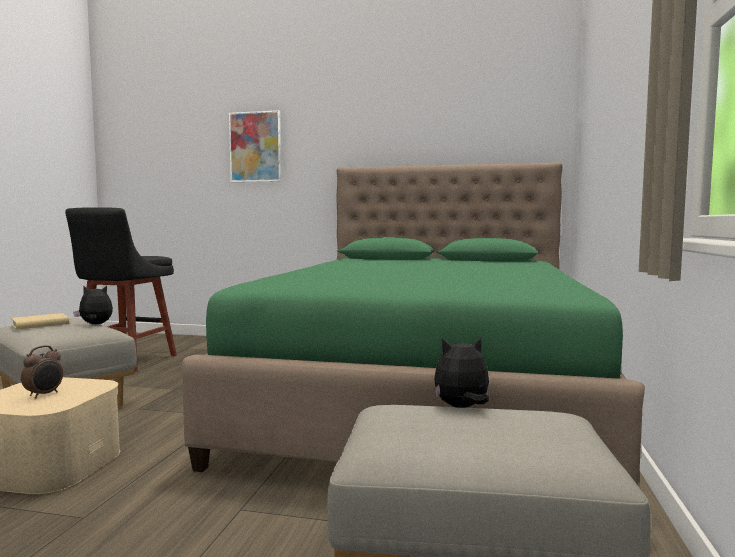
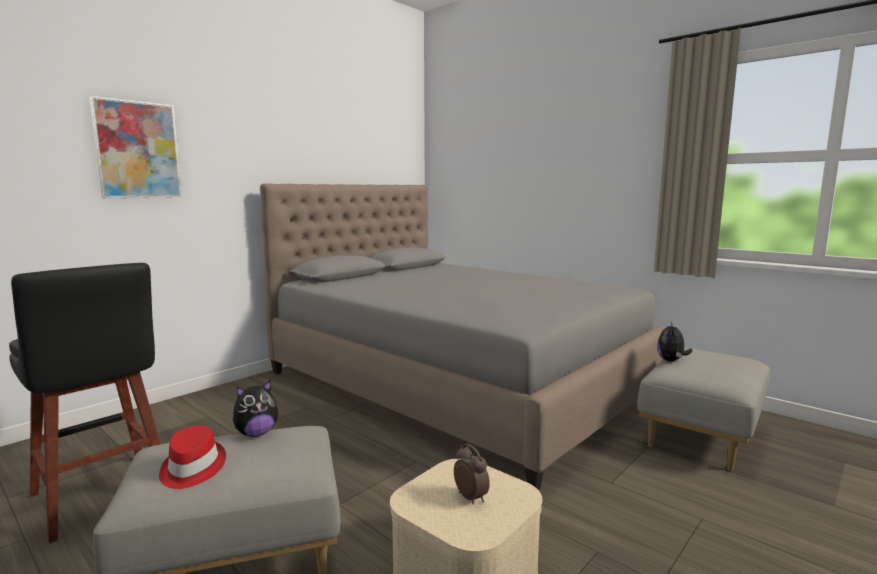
camera: 60 degrees left, 5 degrees up
beige book [11,313,69,330] -> red hat [159,425,226,489]
plush toy [73,286,113,324] -> plush toy turned 150 degrees counterclockwise [233,380,278,437]
green bed [182,162,645,485] -> grey bed [260,183,666,490]

